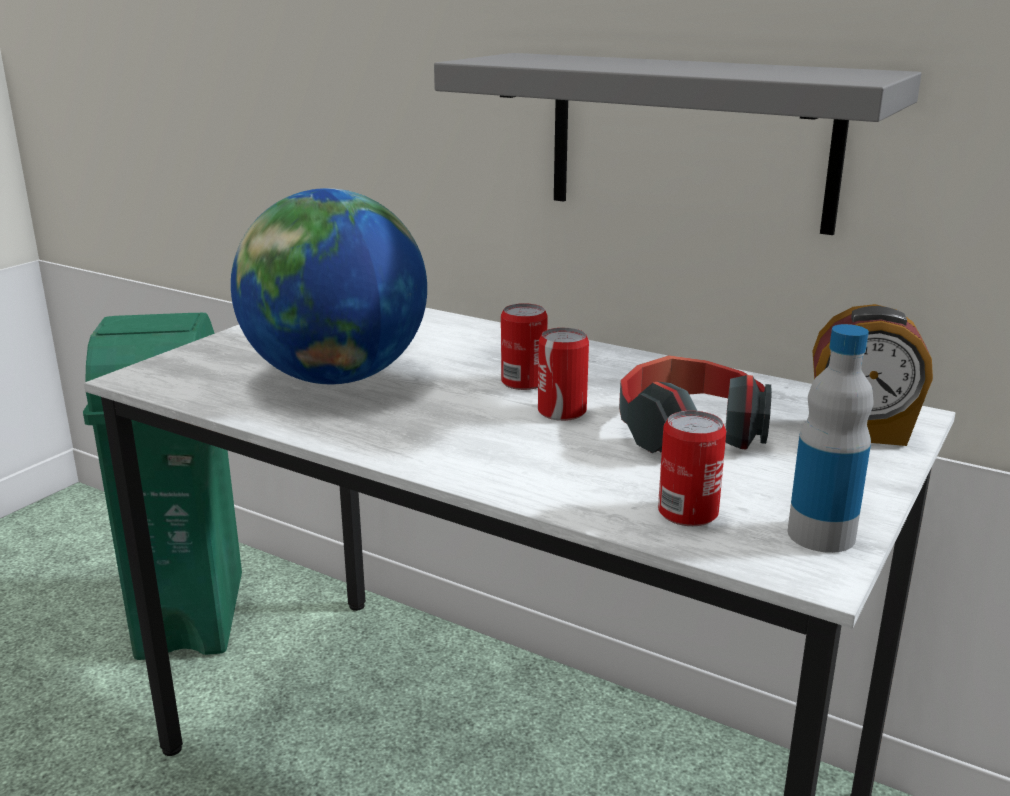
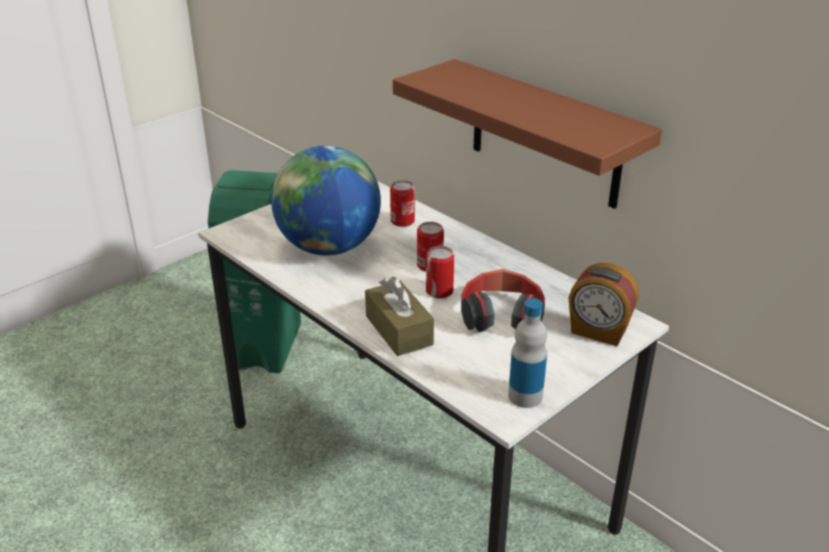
camera: 15 degrees right, 10 degrees up
grey shelf [434,53,921,235] -> brown shelf [393,59,662,209]
can [658,411,726,526] -> can moved to [390,180,415,227]
none -> brown tissue box [365,276,434,356]

